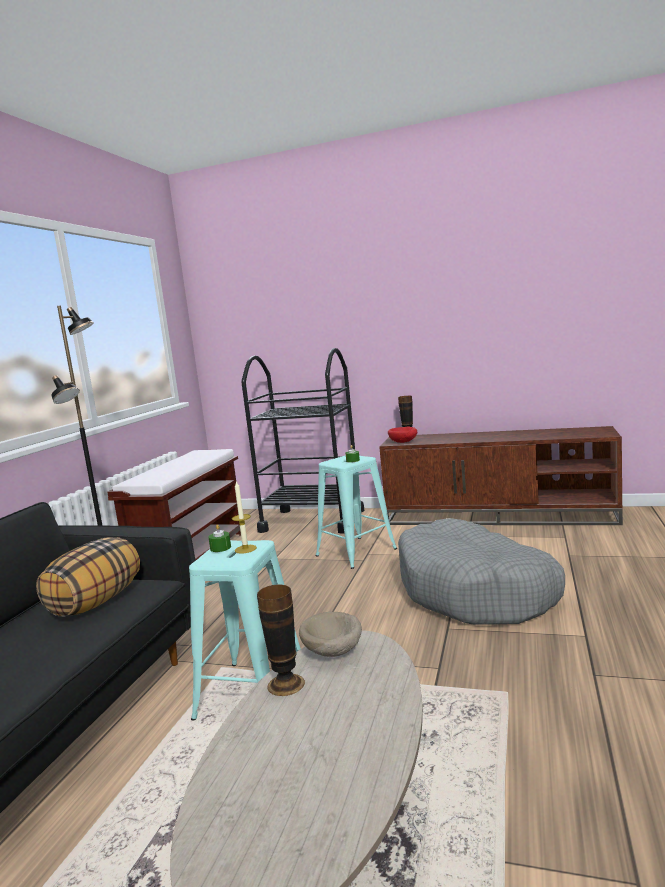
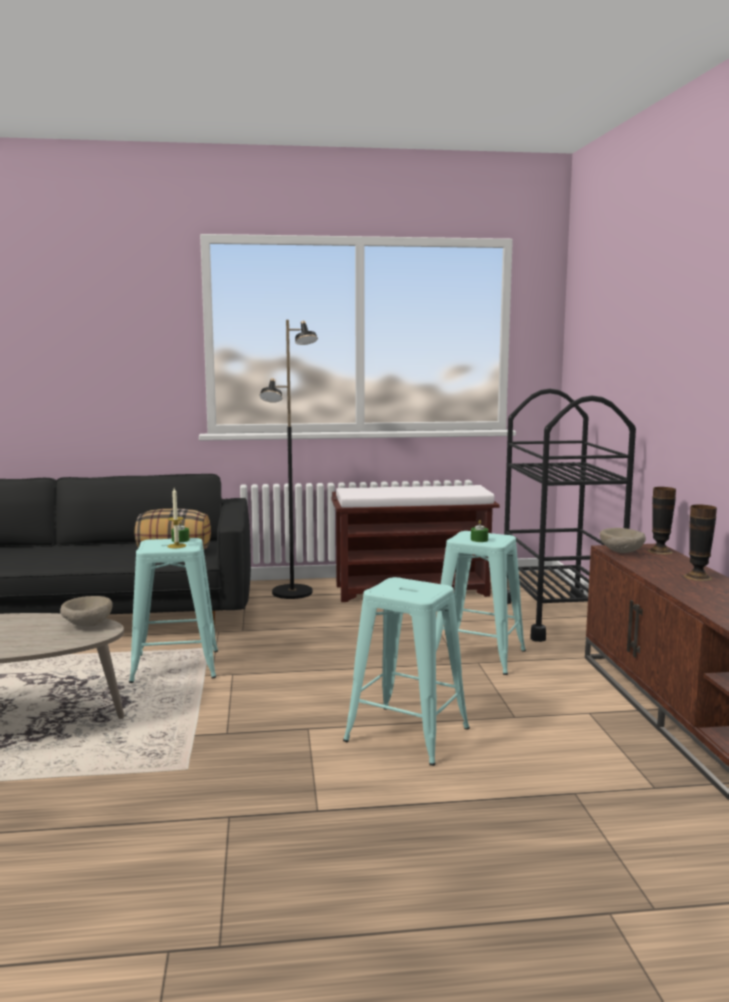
camera: 65 degrees right, 0 degrees up
vase [257,585,305,696] -> vase moved to [684,505,717,581]
red bowl [388,426,417,443] -> beige bowl [600,528,646,553]
grey dog bed [398,518,565,625] -> turquoise stool [343,577,470,766]

